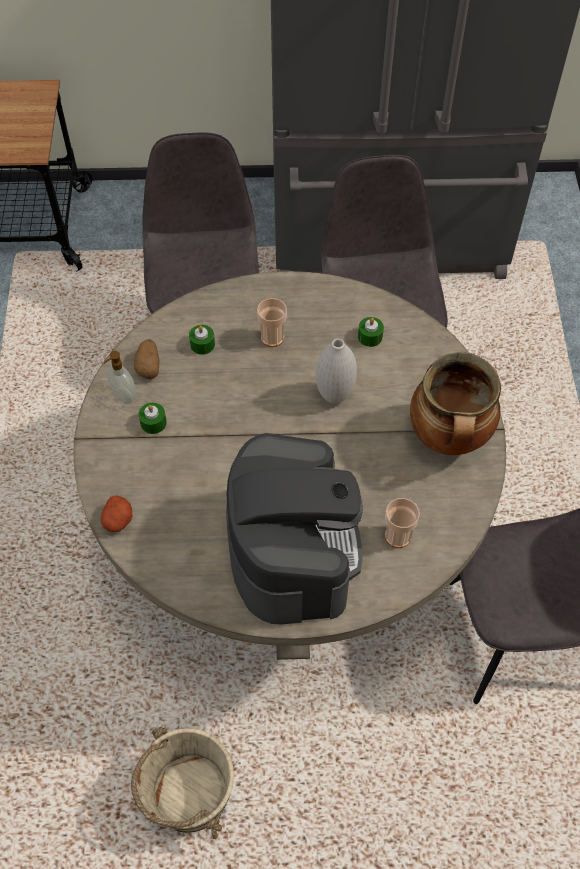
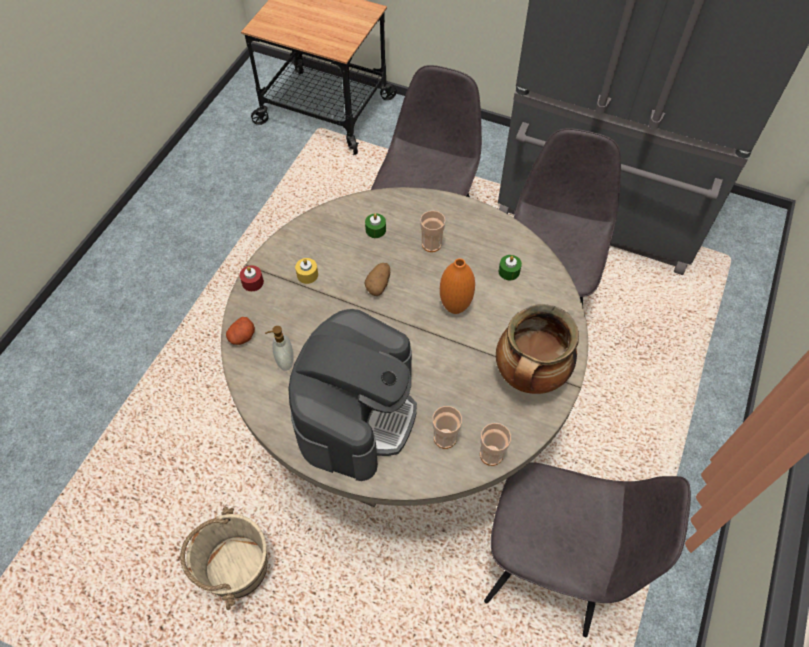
camera: 25 degrees right, 0 degrees up
soap dispenser [103,351,136,404] -> soap dispenser moved to [265,326,294,371]
potato [134,339,160,379] -> potato moved to [364,263,390,296]
green candle [138,403,167,434] -> yellow candle [295,258,318,284]
white vase [316,339,357,404] -> orange vase [440,258,475,314]
none -> red candle [240,265,264,291]
none -> cup [480,423,511,466]

